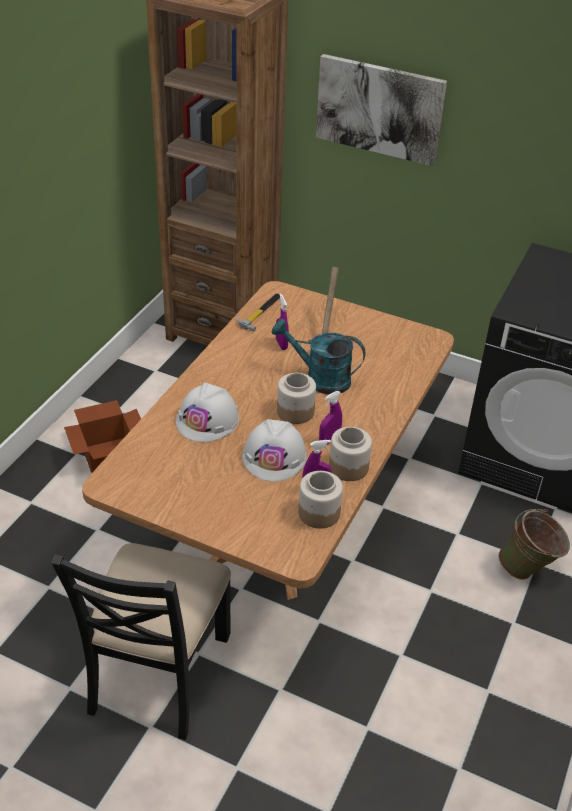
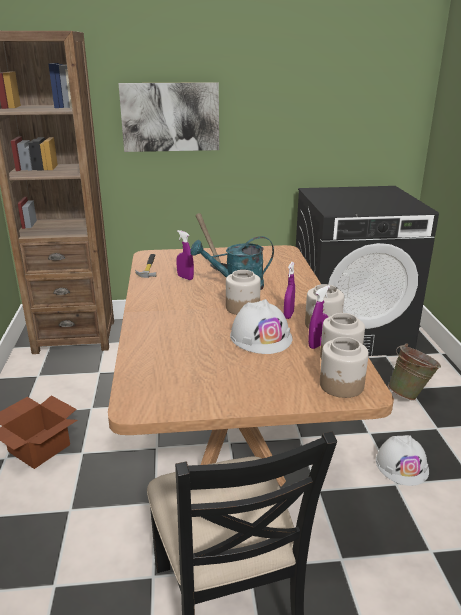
camera: 30 degrees left, 15 degrees down
white hard hat [176,383,239,442] -> white hard hat moved to [376,435,429,486]
none -> jar [320,337,369,398]

